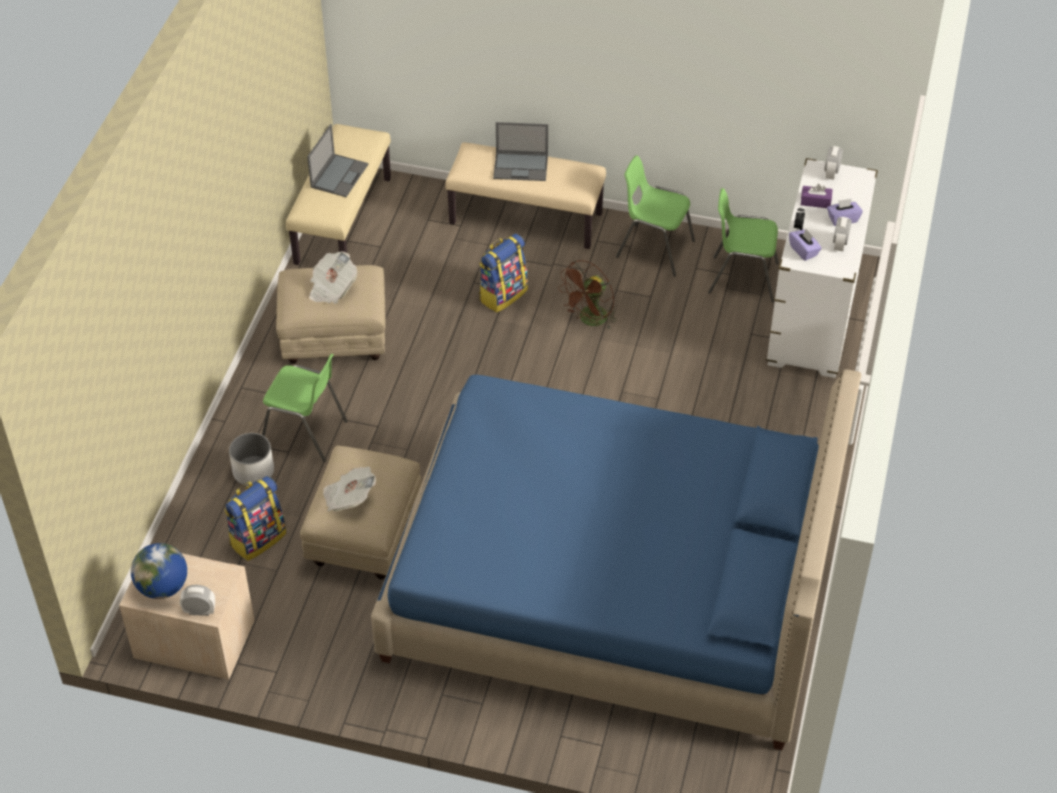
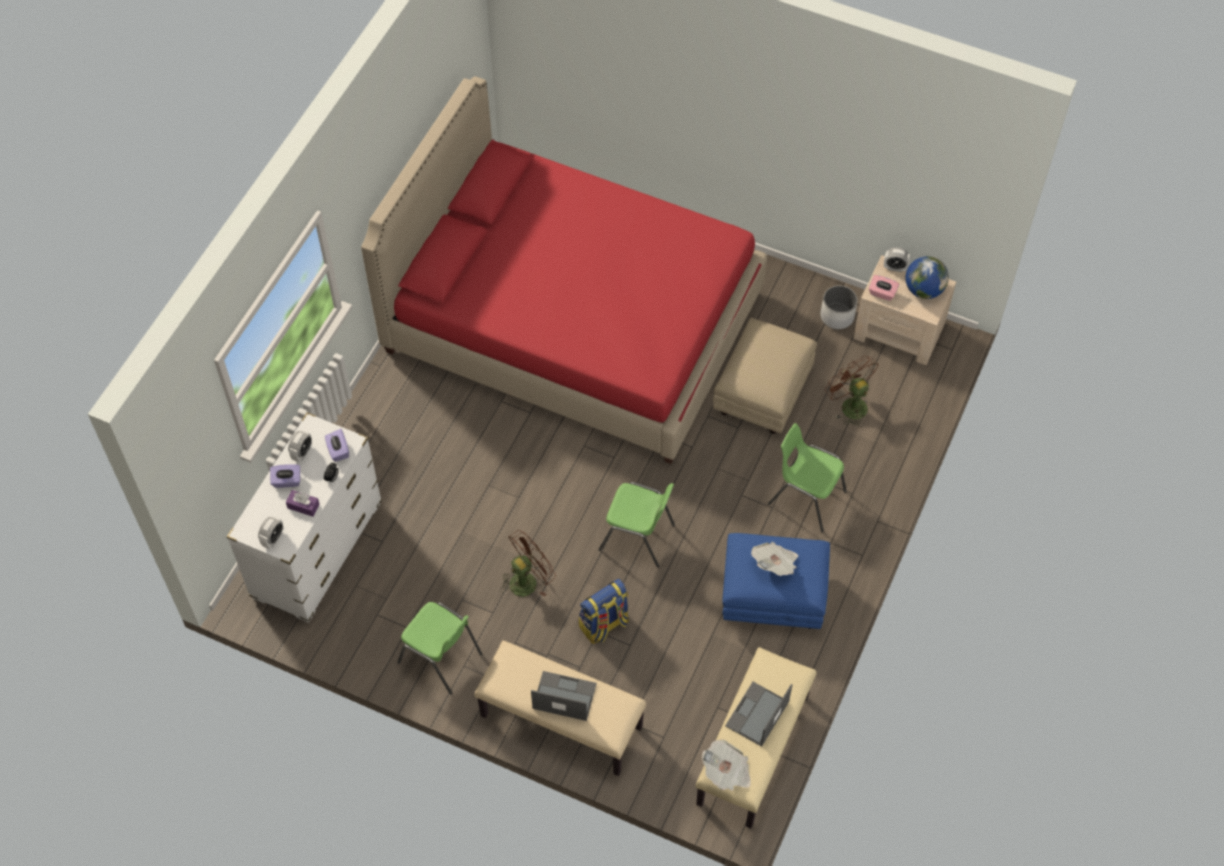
camera: 170 degrees left, 10 degrees up
backpack [224,476,286,561] -> brown fan [825,356,878,427]
white planter [229,433,274,486] -> white planter moved to [820,285,857,329]
beige ottoman [276,265,386,364] -> blue ottoman [722,533,830,629]
newspaper [323,467,376,512] -> newspaper moved to [702,740,751,791]
blue bed [371,369,861,750] -> red bed [361,77,767,464]
green chair [708,188,779,302] -> green chair moved to [598,482,675,568]
none -> pink tissue box [869,275,899,301]

